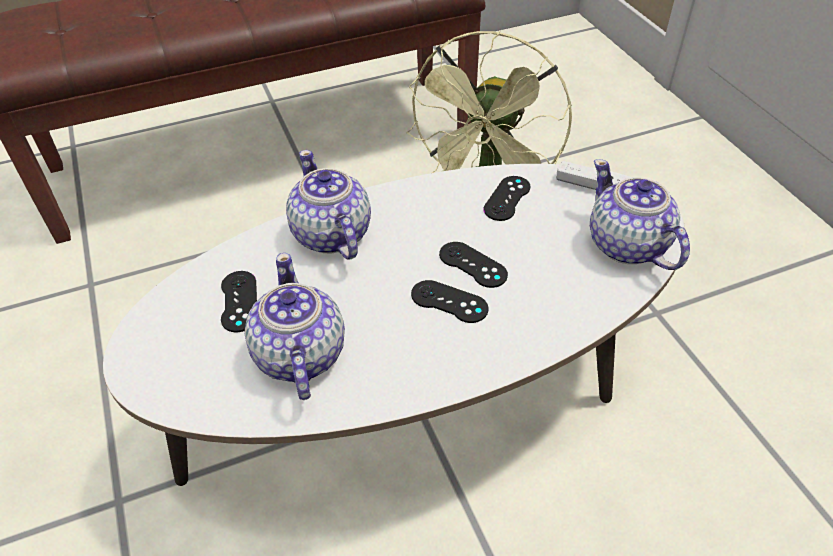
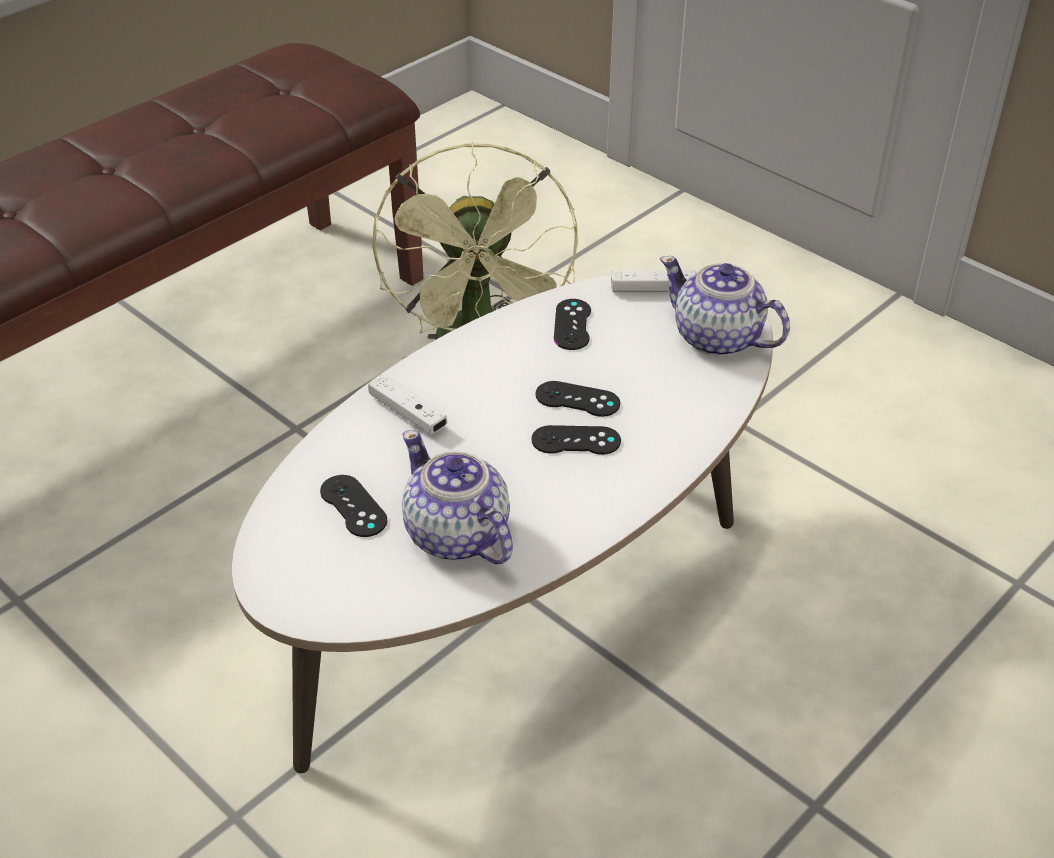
camera: 25 degrees left, 5 degrees down
teapot [286,150,371,260] -> white game controller [368,374,448,434]

